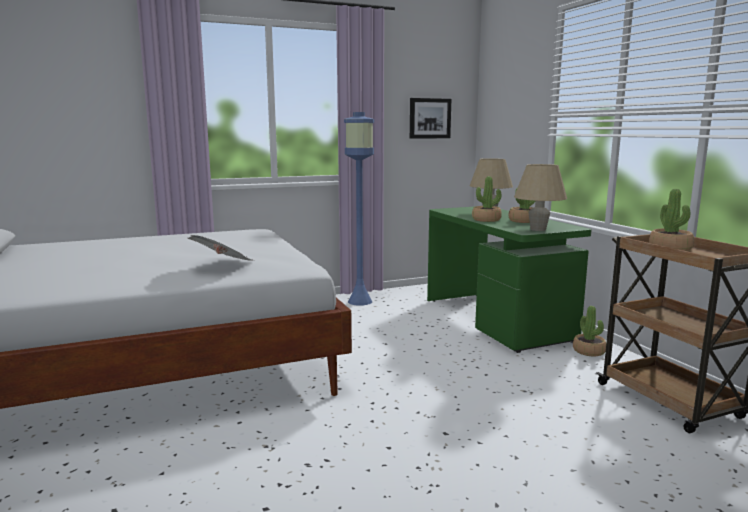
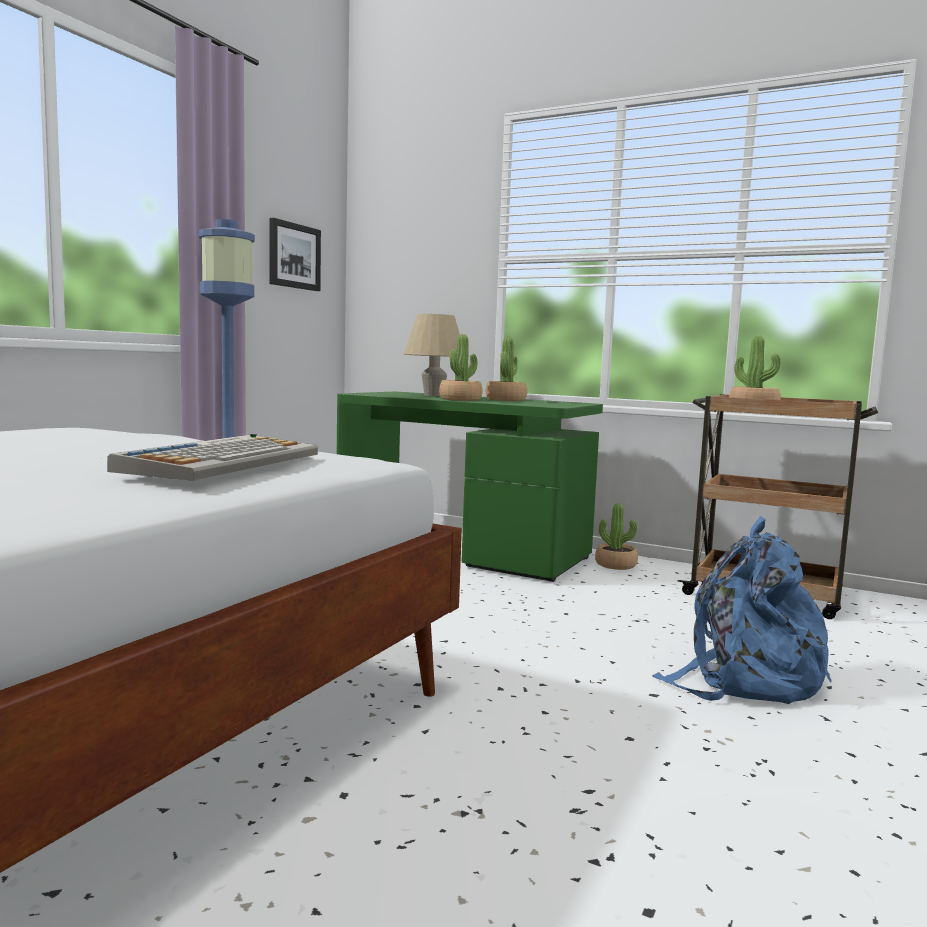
camera: 40 degrees left, 5 degrees down
newspaper [188,235,253,261] -> keyboard [107,434,318,481]
beige table lamp [514,164,567,231] -> none
none -> blue backpack [652,516,832,704]

